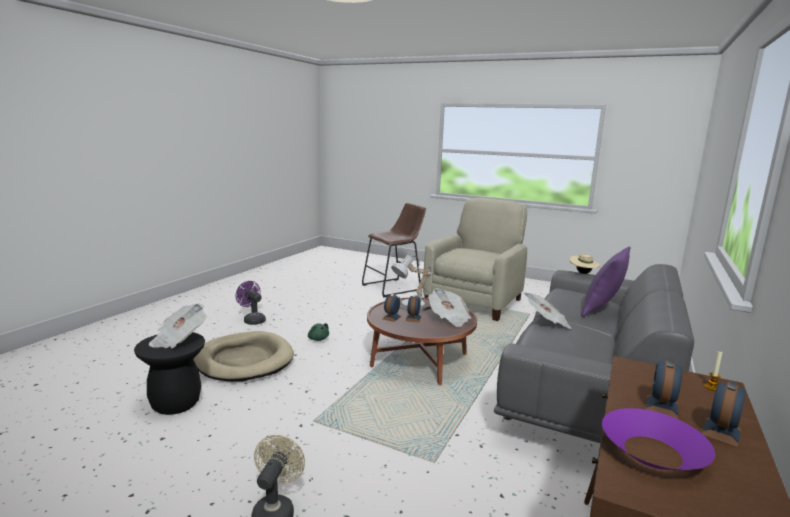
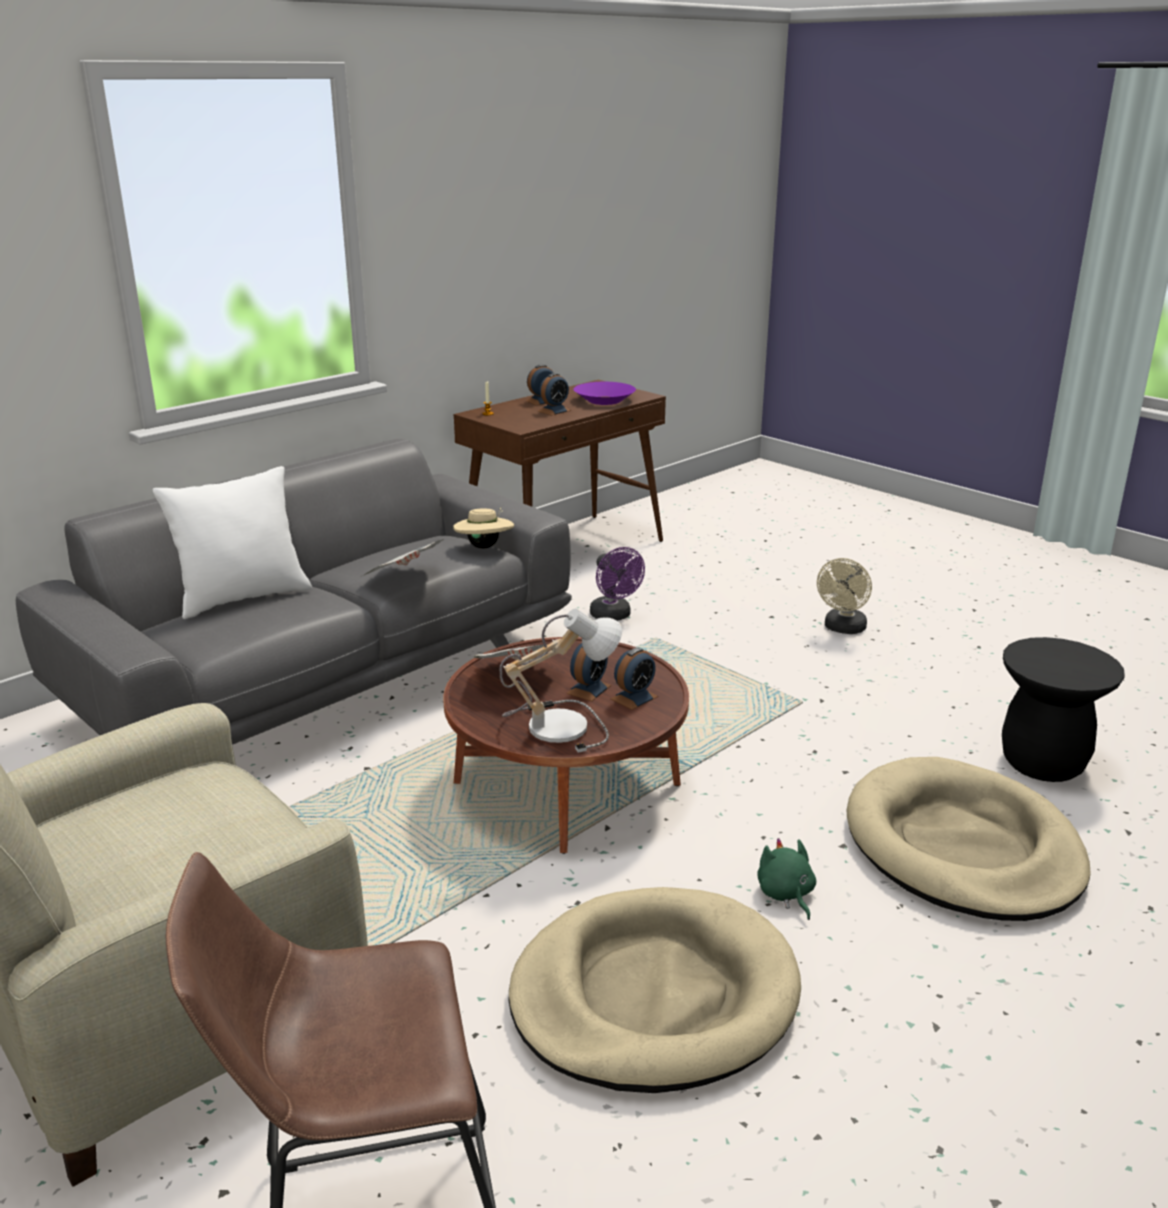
camera: 160 degrees left, 10 degrees up
newspaper [149,304,206,348] -> none
purple fan [236,281,266,325] -> purple fan moved to [590,547,645,621]
beige hat [569,254,600,274] -> beige hat moved to [453,507,514,549]
purple pillow [581,247,630,317] -> white pillow [153,466,312,619]
none -> beige dog bed [509,887,801,1093]

